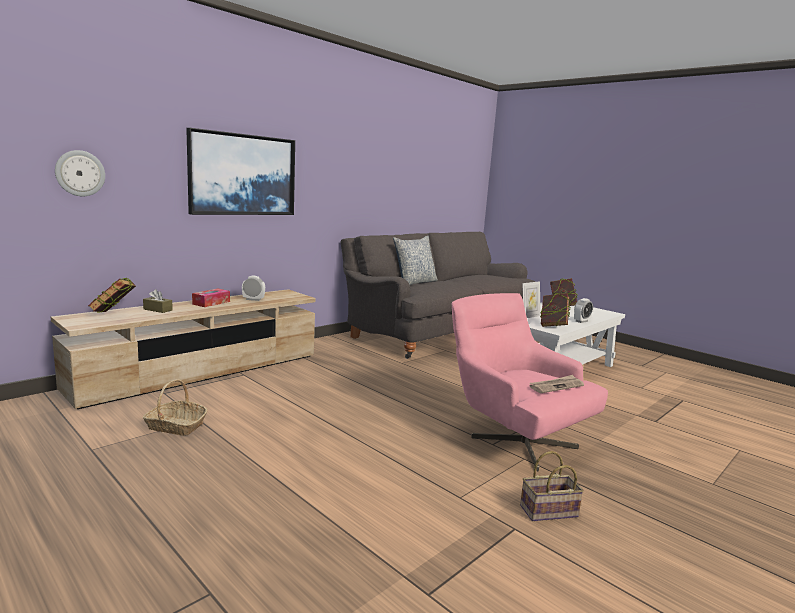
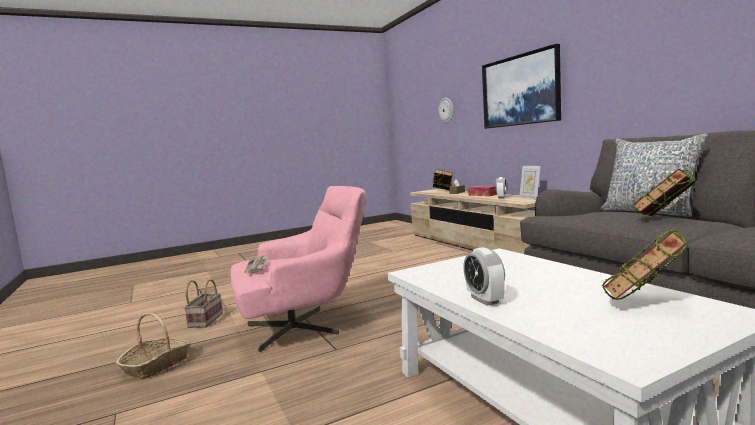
camera: 110 degrees right, 5 degrees down
basket [143,379,208,436] -> basket moved to [116,313,191,380]
picture frame [523,281,540,318] -> picture frame moved to [519,166,541,200]
book [540,293,570,327] -> book moved to [633,169,696,216]

